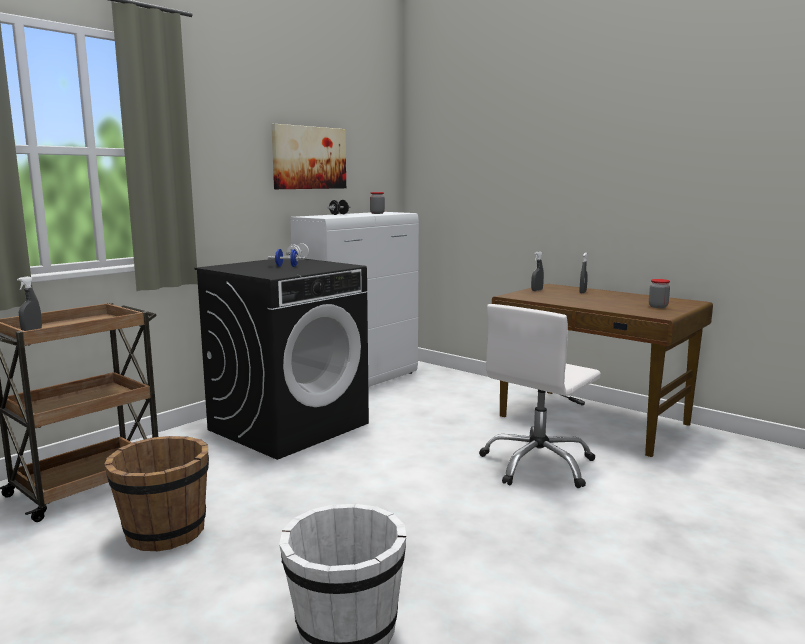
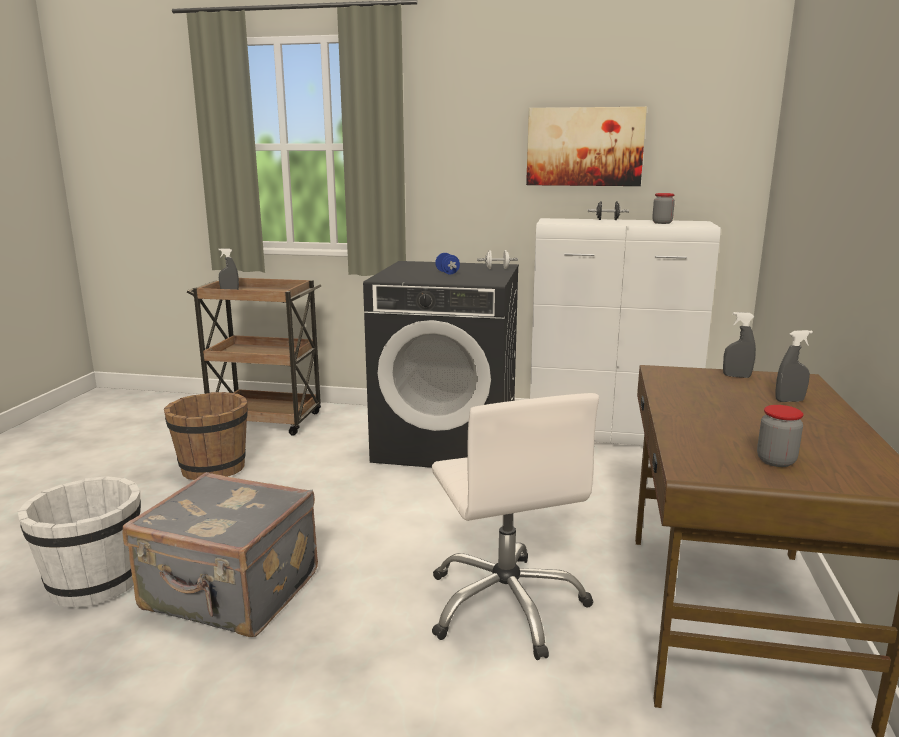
camera: 60 degrees right, 5 degrees up
white office chair [479,304,601,488] -> white office chair turned 120 degrees counterclockwise [432,393,599,660]
none -> grey suitcase [123,472,318,637]

